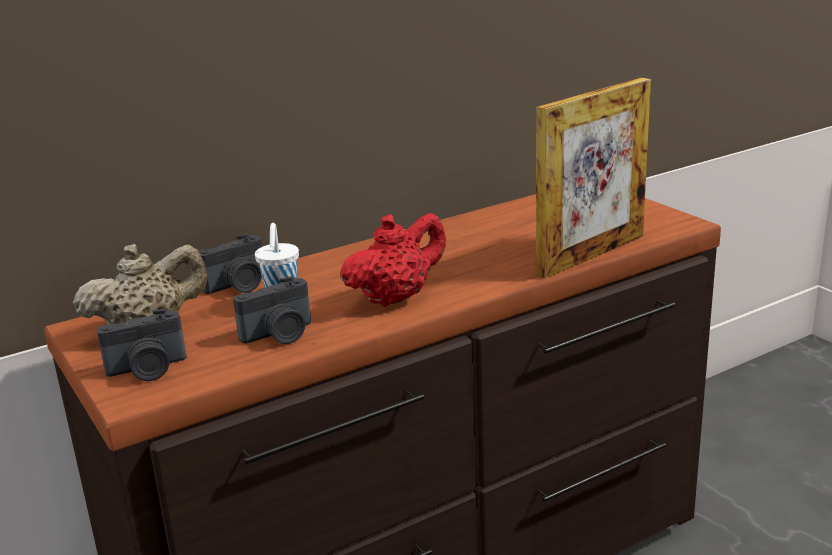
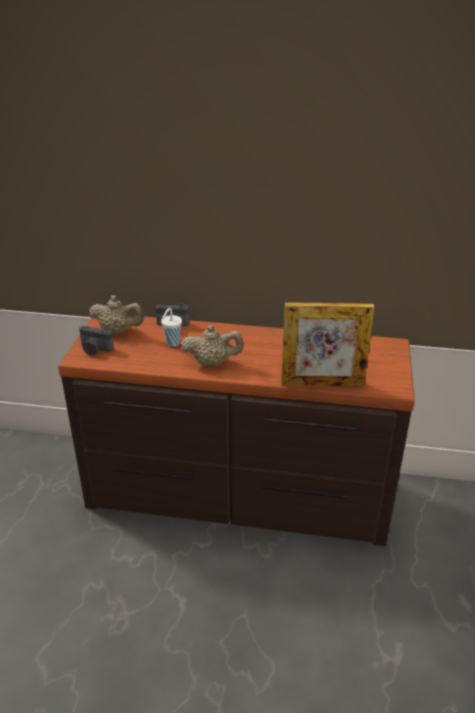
camera: 40 degrees right, 10 degrees up
camera [233,276,311,344] -> none
red teapot [341,213,446,307] -> beige teapot [181,325,244,366]

